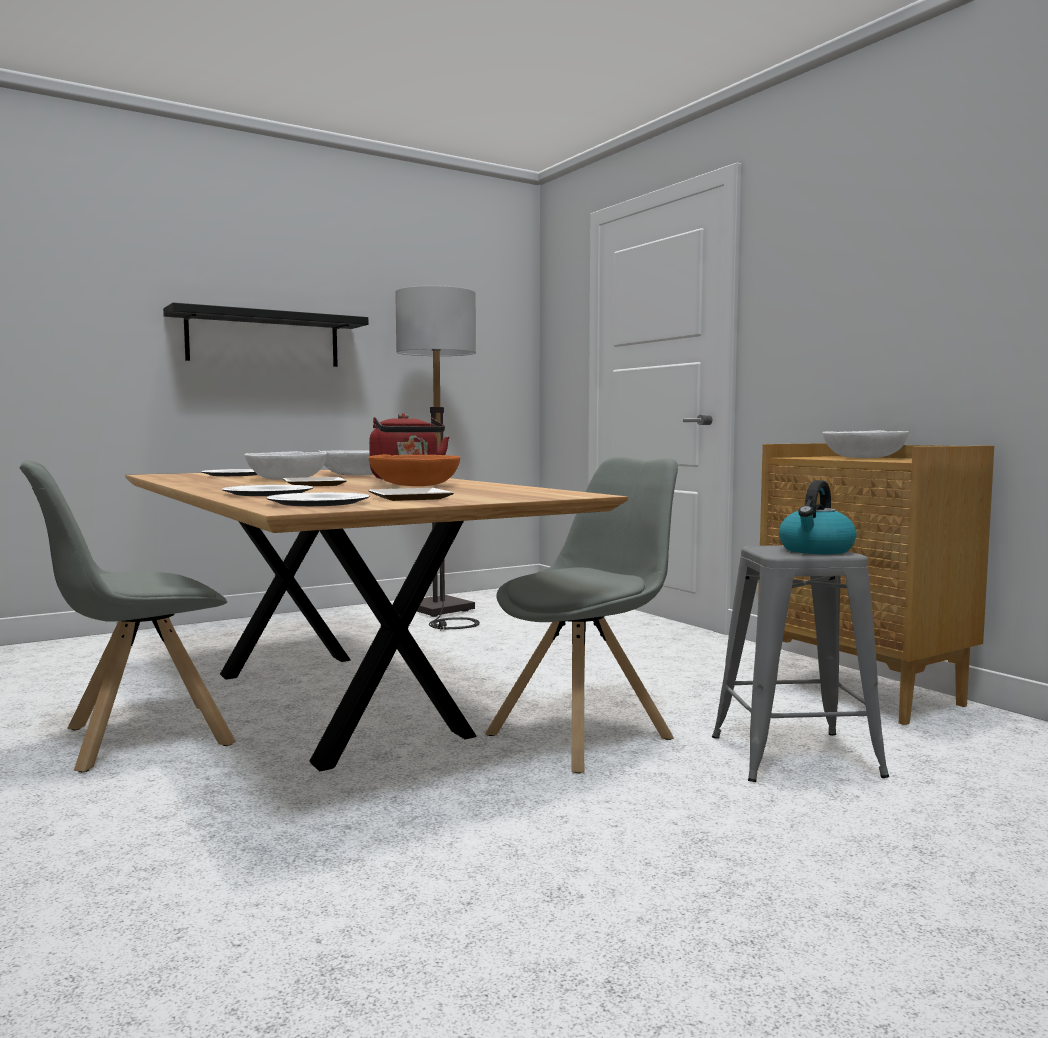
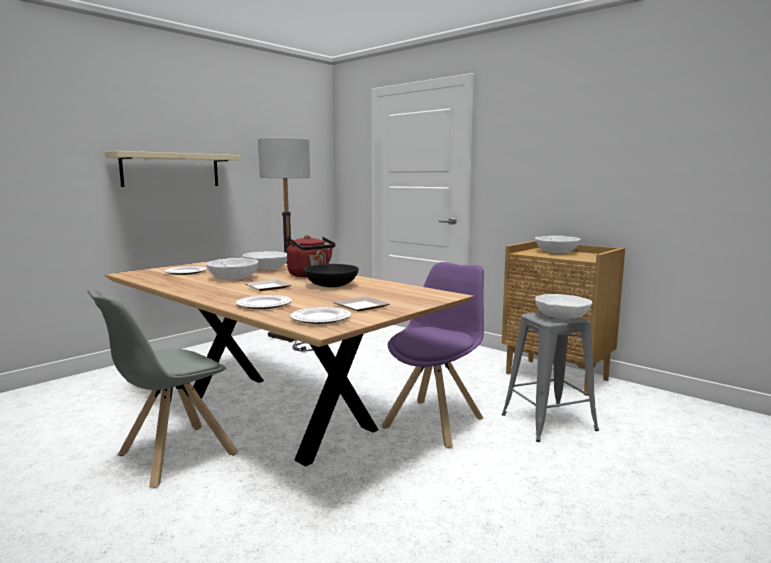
camera: 15 degrees left, 5 degrees up
black shelf [163,302,368,367] -> beige shelf [105,151,241,187]
orange bowl [369,454,460,486] -> black bowl [304,264,359,287]
grey chair [485,457,678,773] -> purple chair [382,262,484,448]
kettle [779,480,857,554] -> white bowl [535,294,592,319]

